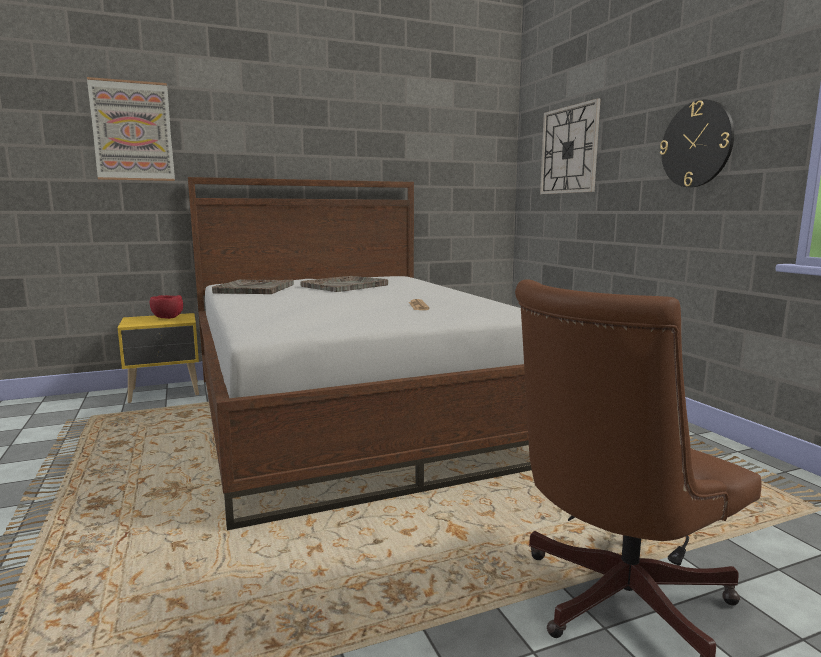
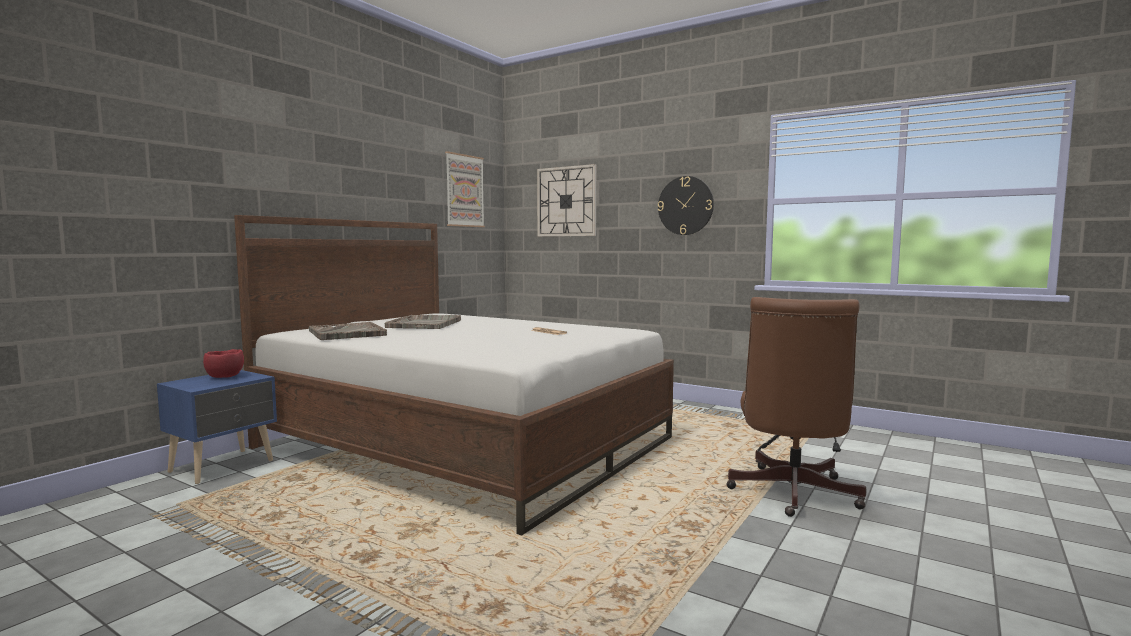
camera: 35 degrees left, 5 degrees down
picture [87,77,175,181] -> picture moved to [445,151,485,227]
yellow nightstand [118,313,199,403] -> blue nightstand [157,370,277,484]

